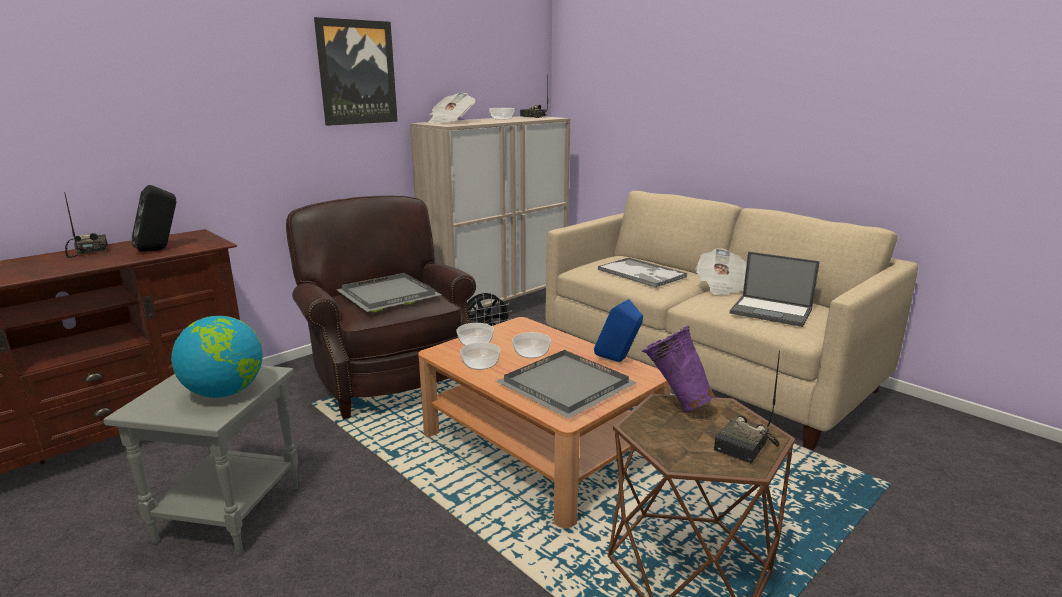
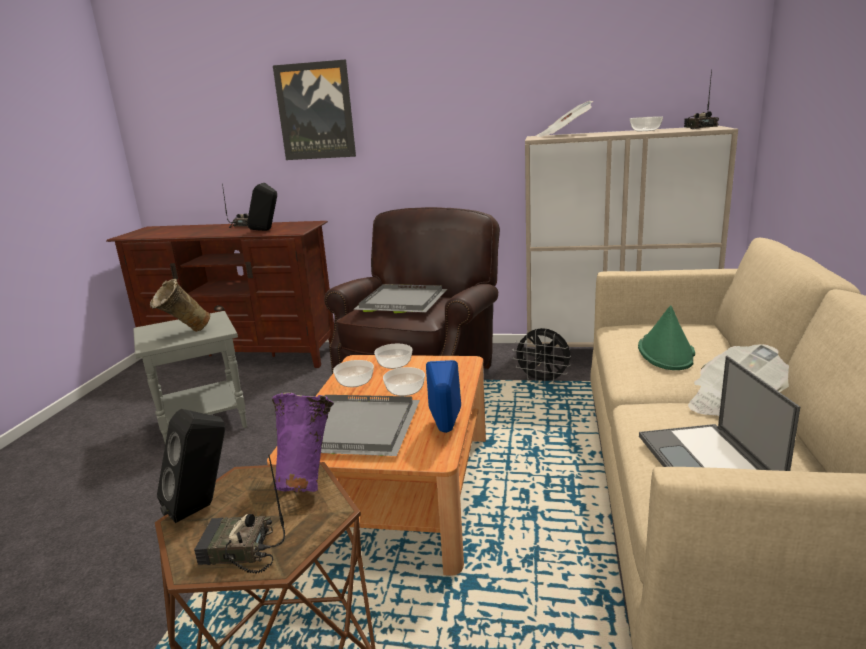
camera: 55 degrees right, 0 degrees up
globe [171,316,263,398] -> beige vase [150,279,211,332]
picture [314,17,398,126] -> picture moved to [273,60,356,160]
tray [598,257,688,287] -> green hat [638,306,695,370]
none -> black speaker [157,409,225,523]

